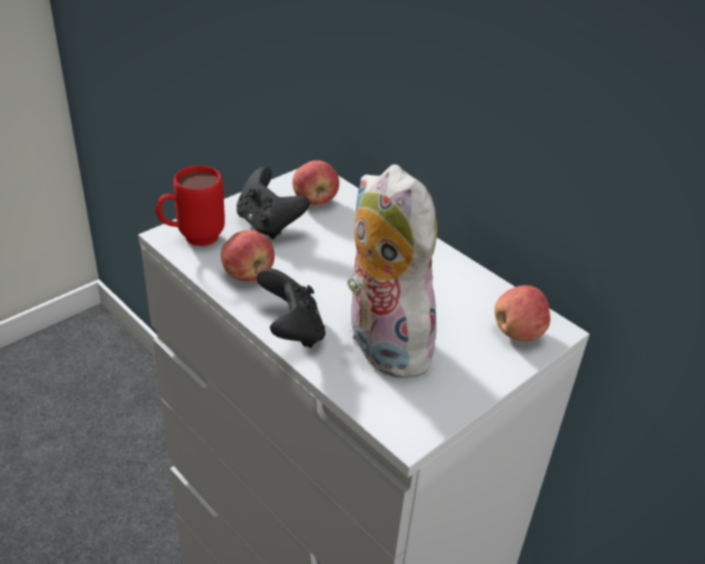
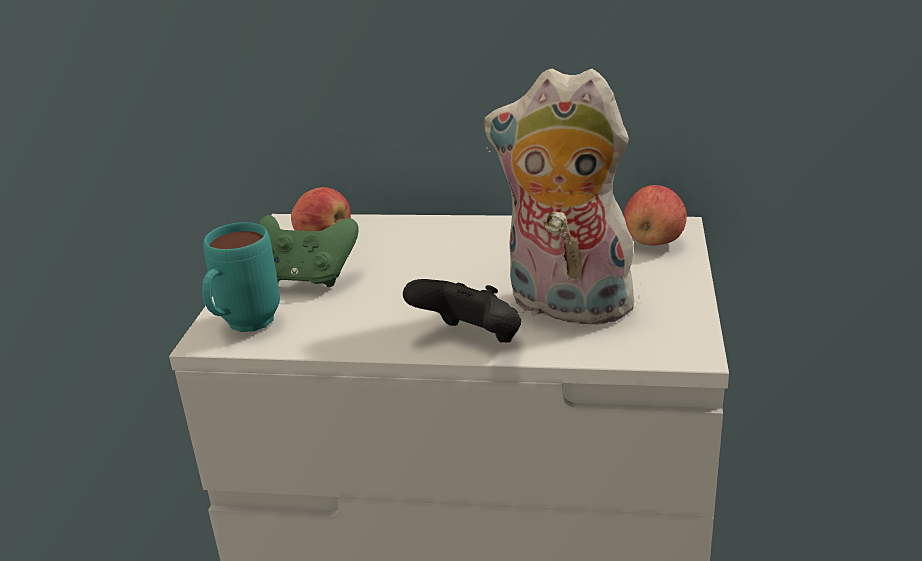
camera: 35 degrees left, 10 degrees down
red mug [156,165,225,246] -> turquoise mug [202,222,280,332]
apple [221,230,275,281] -> none
black game controller [236,167,310,239] -> green game controller [258,215,359,287]

